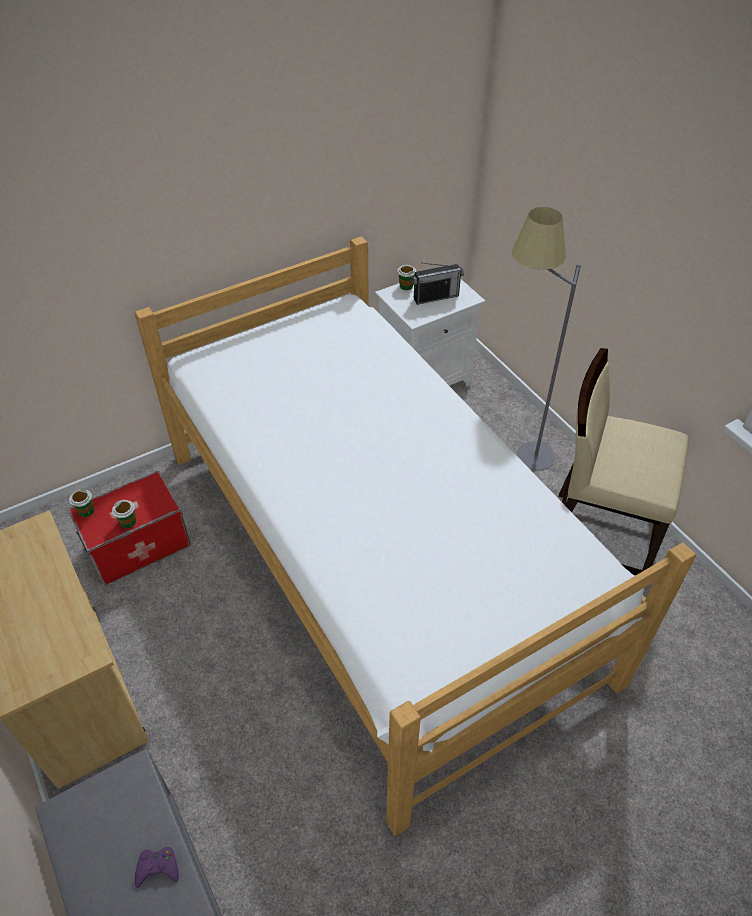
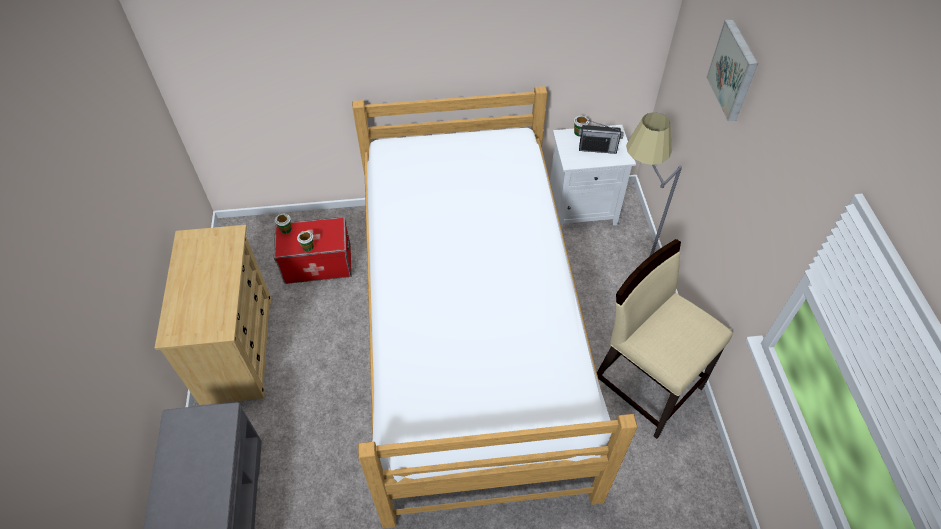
camera: 25 degrees right, 5 degrees up
purple game controller [134,847,179,888] -> none
none -> picture [707,19,758,121]

